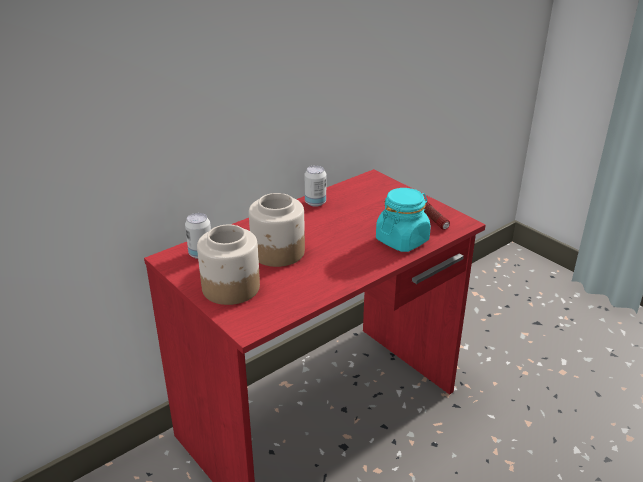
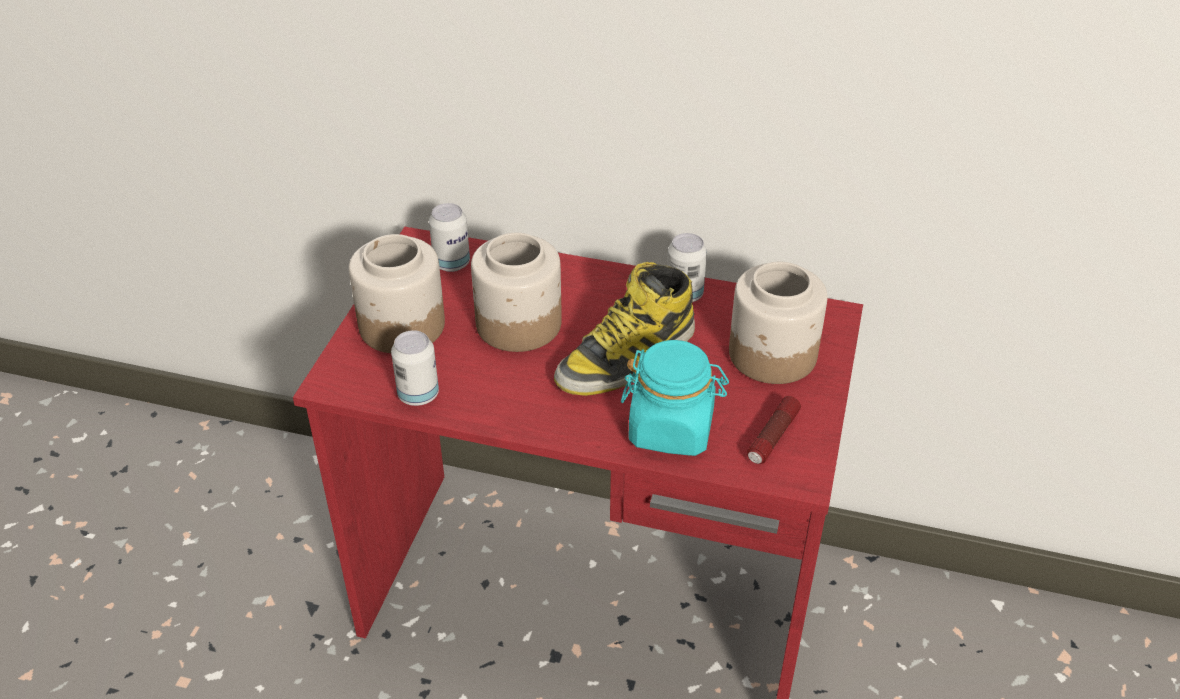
camera: 55 degrees right, 10 degrees up
none -> can [391,330,439,406]
none -> boot [554,262,695,396]
none -> jar [729,262,828,384]

